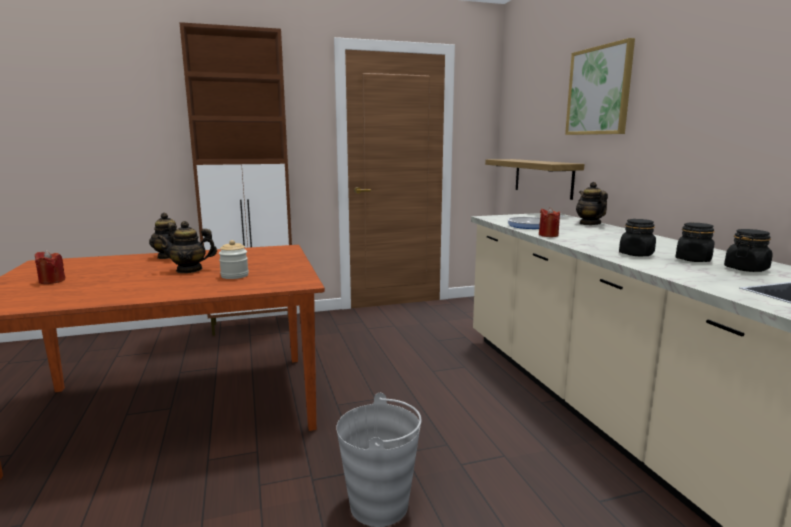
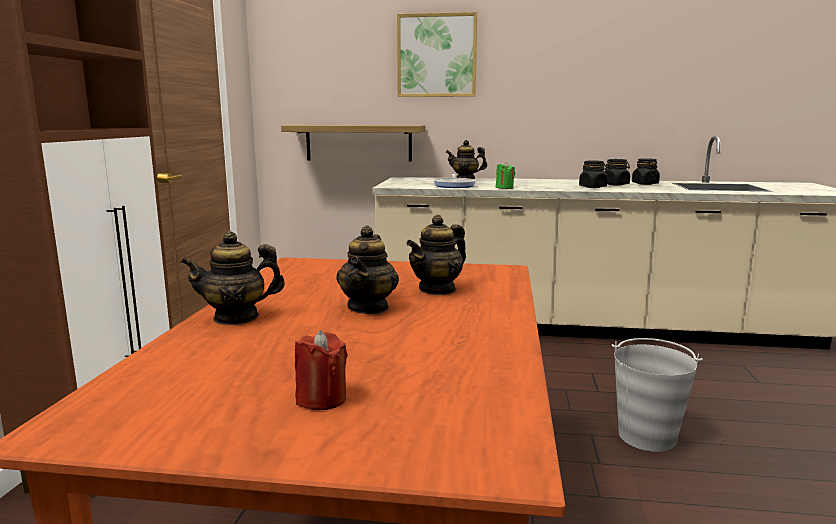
camera: 65 degrees left, 0 degrees up
jar [219,240,249,279] -> teapot [406,215,466,295]
red candle [539,207,560,237] -> green candle [496,162,515,189]

